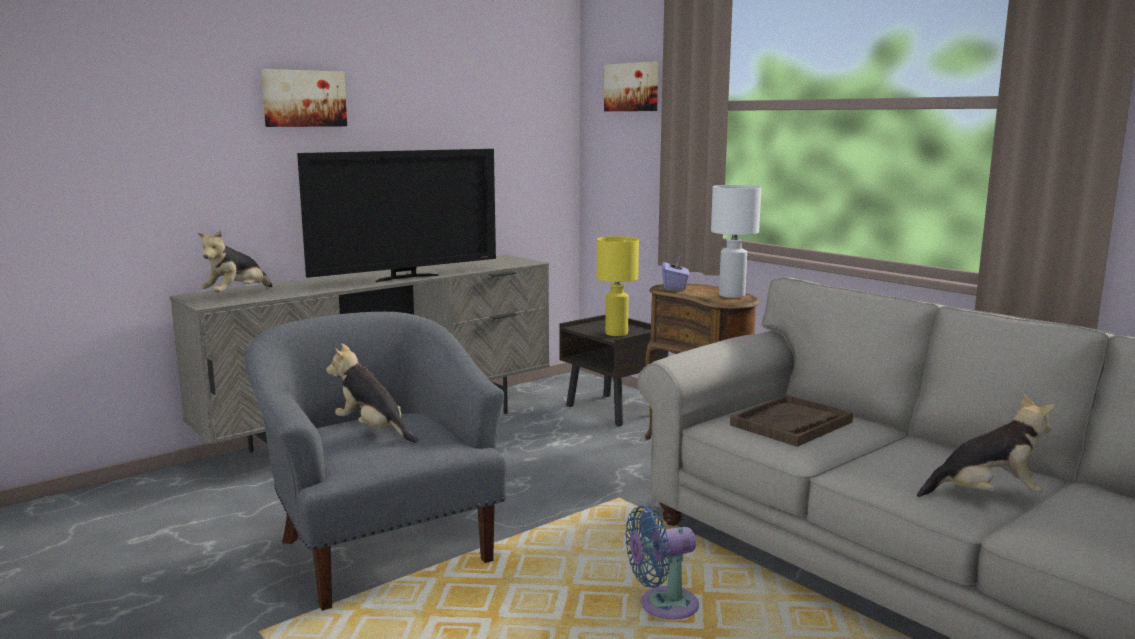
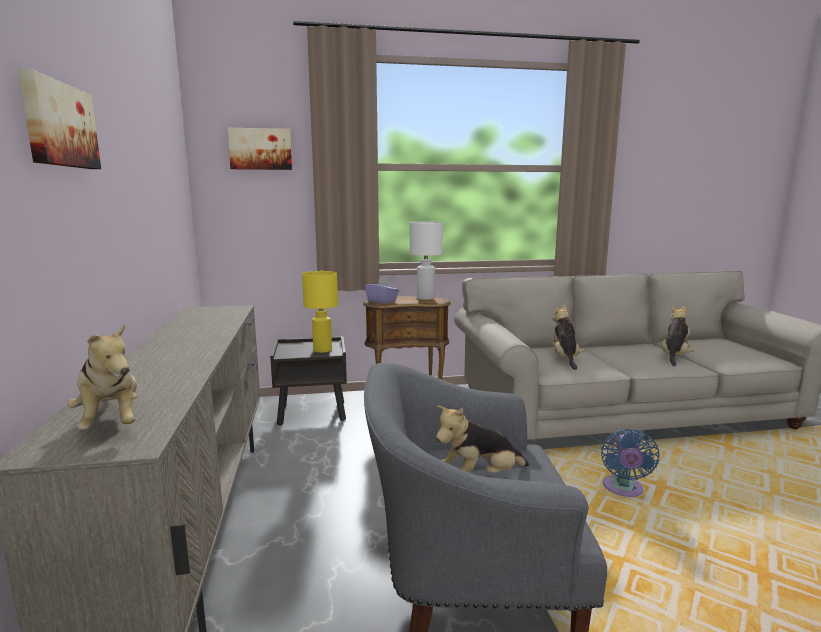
camera: 60 degrees left, 0 degrees up
television [297,149,496,283] -> none
brown tray [730,395,853,447] -> plush toy [552,305,584,370]

